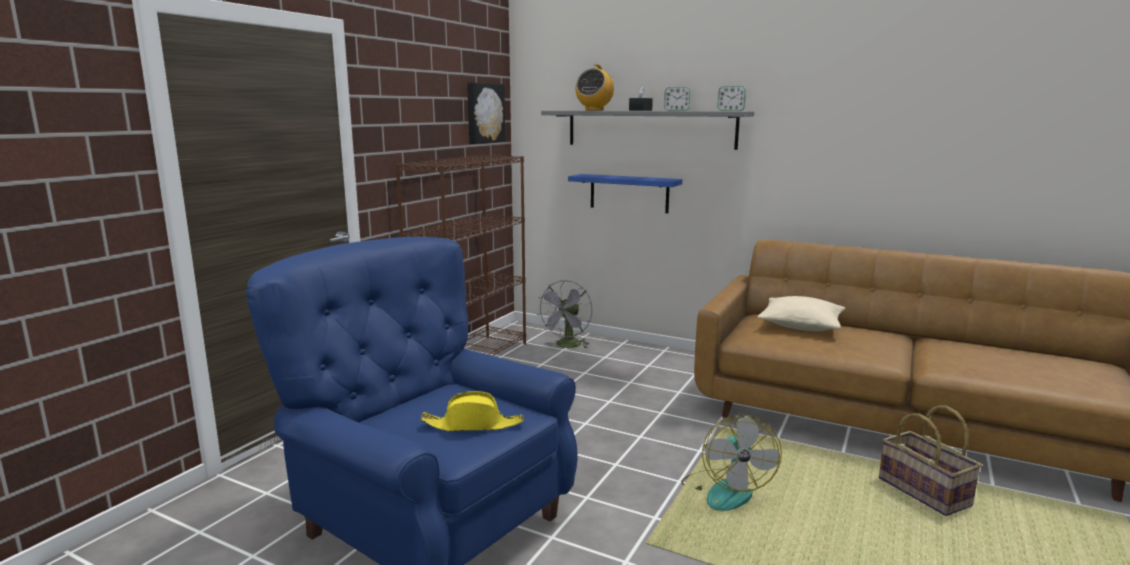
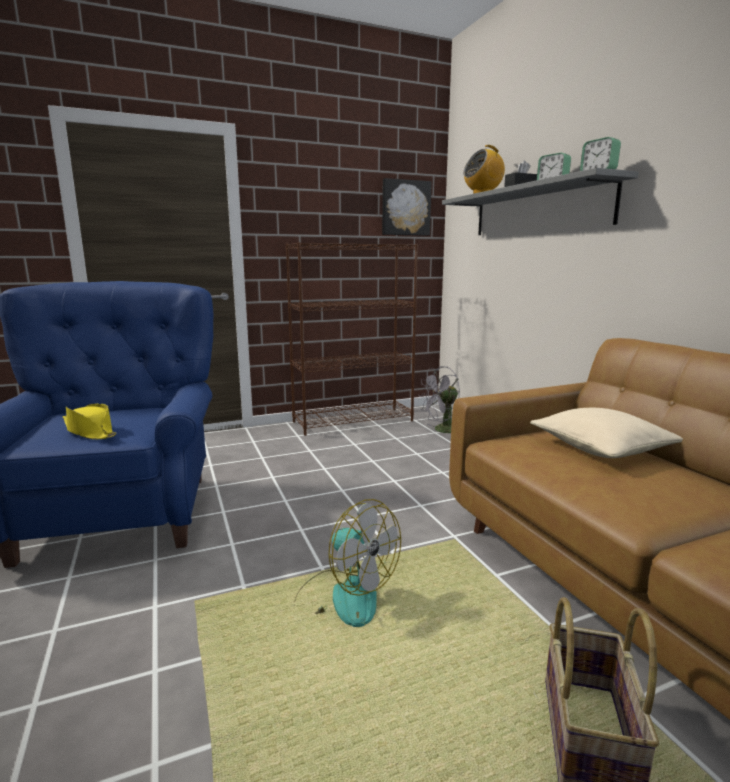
camera: 40 degrees right, 0 degrees up
blue shelf [568,174,682,213] -> none
fan [681,415,782,511] -> fan turned 90 degrees counterclockwise [294,499,401,627]

